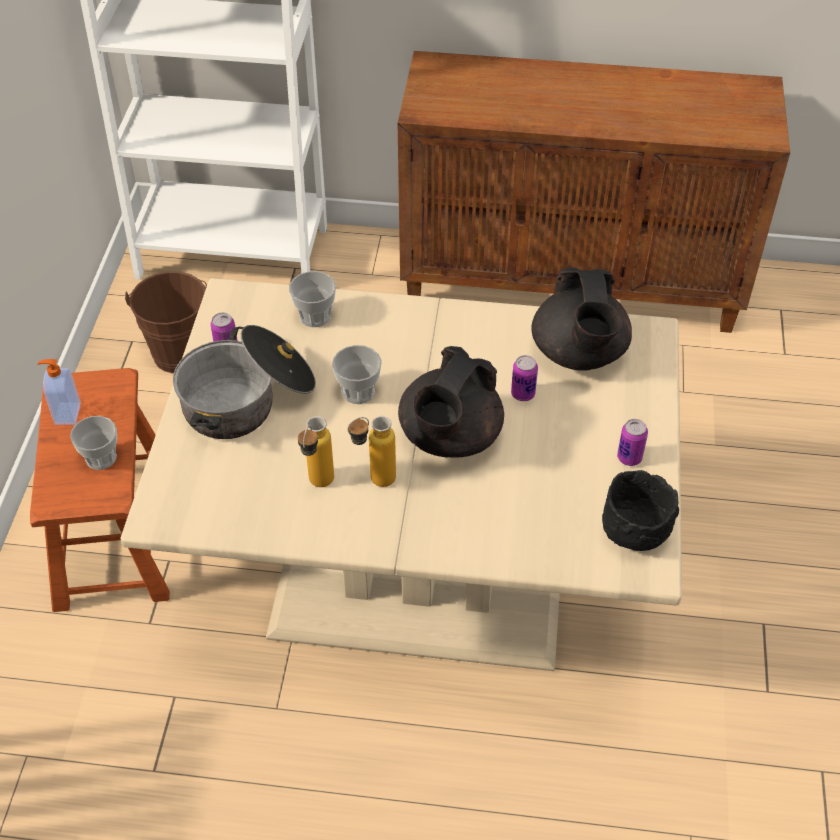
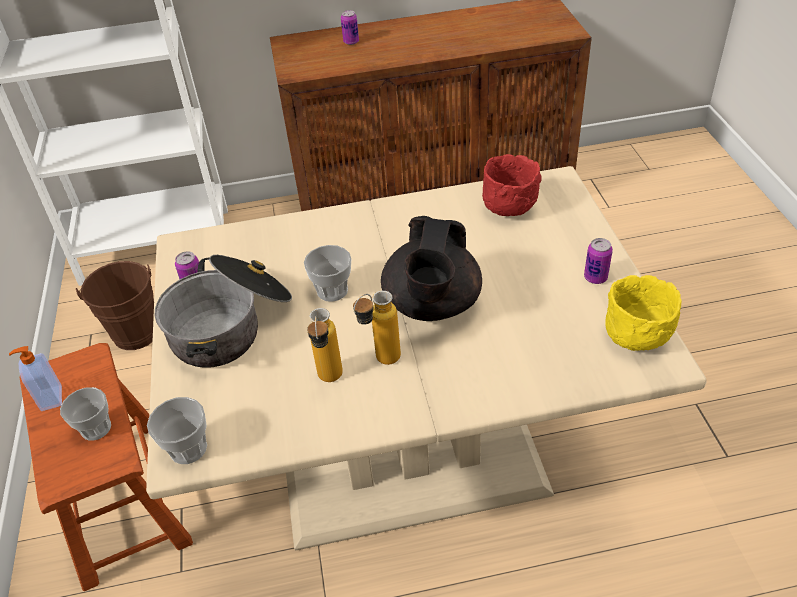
camera: 15 degrees left, 5 degrees down
cup [289,271,336,327] -> cup moved to [147,397,207,464]
can [511,355,538,401] -> can moved to [341,10,359,45]
black teapot [531,267,632,371] -> red bowl [482,154,541,216]
black bowl [602,470,679,551] -> yellow bowl [605,275,682,351]

